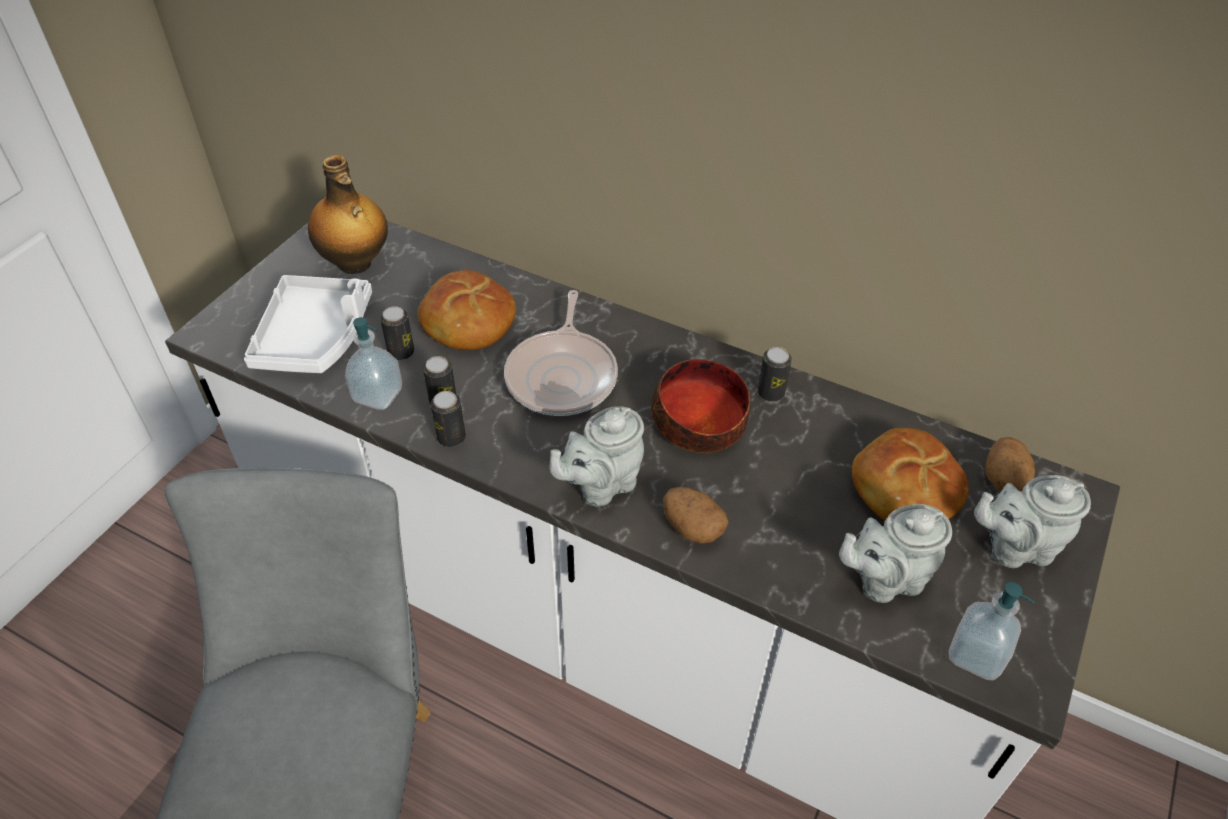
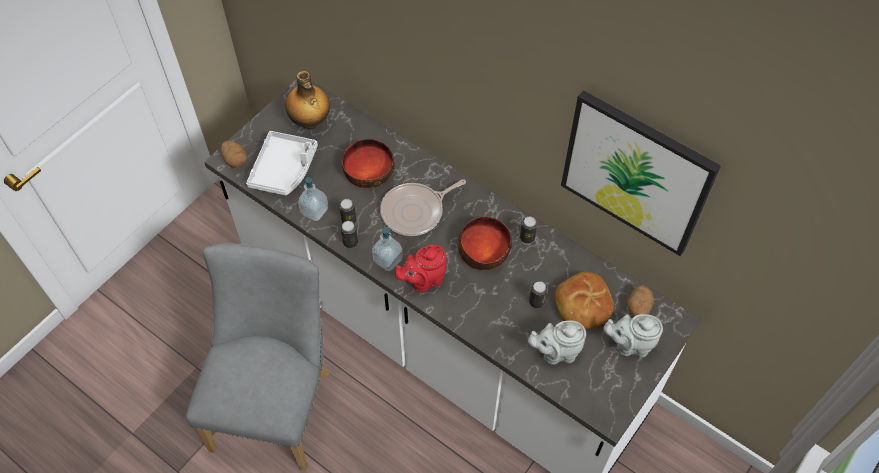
camera: 10 degrees right, 10 degrees up
can [380,306,414,360] -> can moved to [529,281,548,308]
bread [417,270,516,350] -> bowl [342,139,394,189]
frying pan [504,290,618,416] -> frying pan turned 45 degrees clockwise [380,179,466,236]
grey teapot [549,406,644,506] -> red teapot [395,245,446,293]
potato [663,487,728,544] -> potato moved to [221,141,247,168]
soap dispenser [948,582,1035,680] -> soap dispenser moved to [372,227,403,271]
none -> picture [561,90,721,256]

